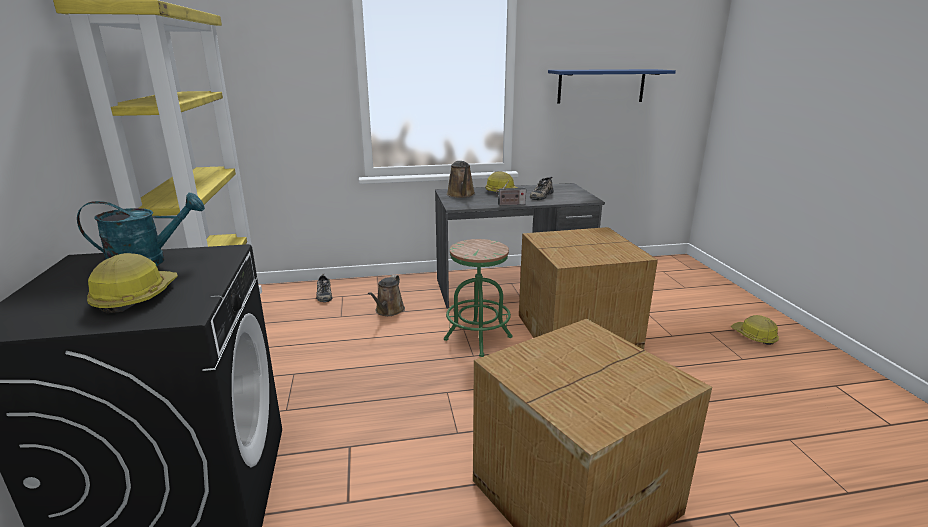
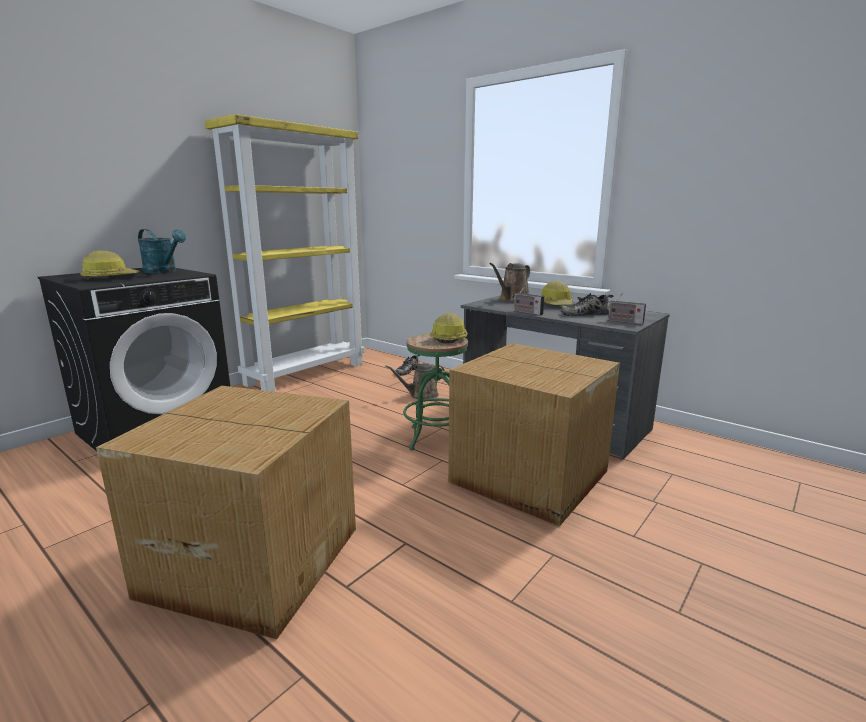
camera: 50 degrees right, 5 degrees down
blue shelf [548,69,676,104] -> none
hard hat [731,315,779,345] -> hard hat moved to [430,313,468,344]
none -> radio [606,291,646,325]

